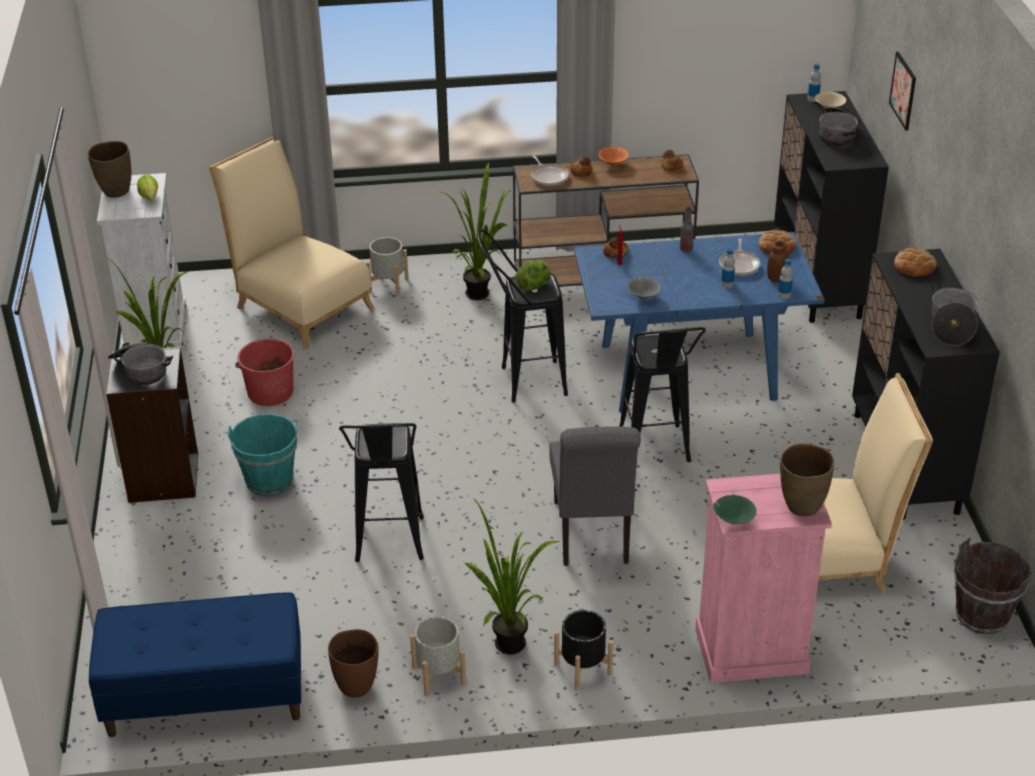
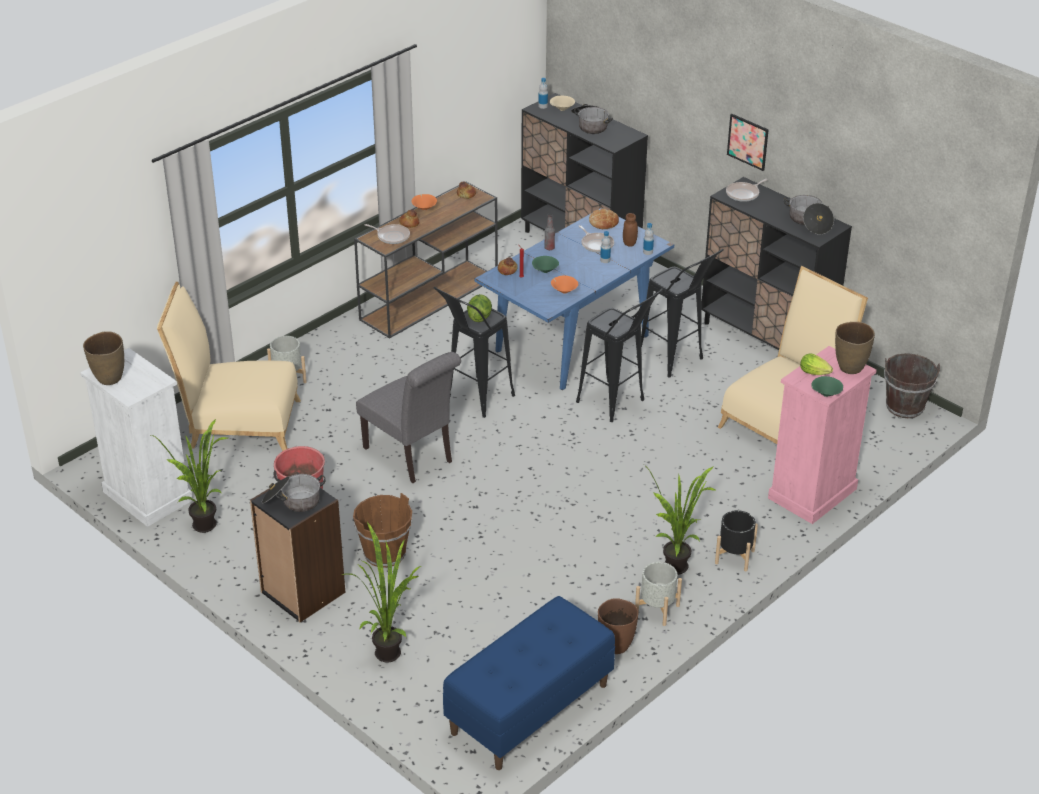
camera: 40 degrees left, 0 degrees up
lettuce [137,175,158,200] -> lettuce moved to [800,353,833,375]
turquoise bucket [228,414,298,496] -> brown bucket [353,493,412,568]
black stool [339,423,424,562] -> black stool moved to [641,249,724,378]
potted plant [441,162,511,300] -> potted plant moved to [342,522,421,663]
grey chair [550,426,641,566] -> grey chair moved to [356,352,461,483]
grey bowl [627,277,661,299] -> orange bowl [551,276,578,294]
picture [889,52,916,131] -> picture moved to [727,114,769,171]
bread [894,248,937,277] -> frying pan [726,179,768,202]
none -> green bowl [532,256,559,273]

